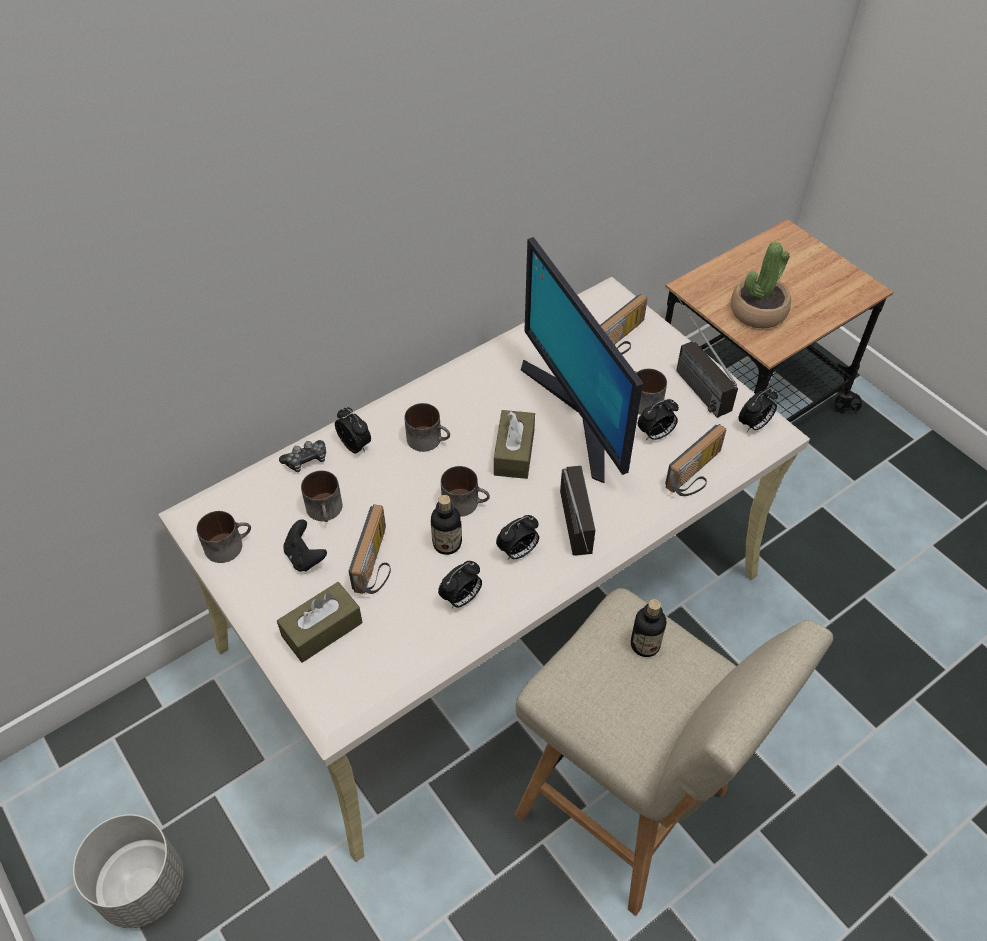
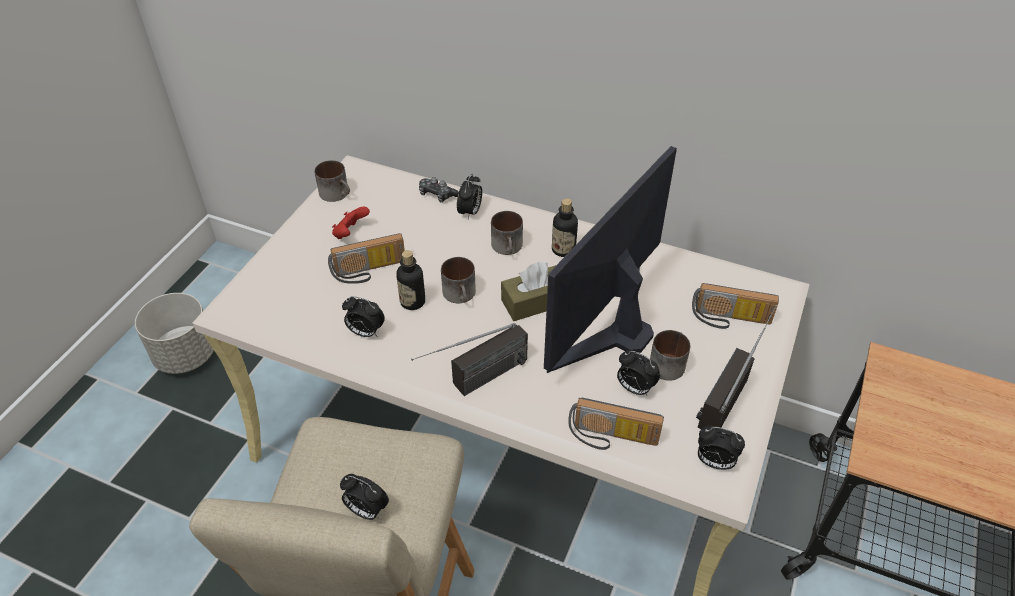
camera: 60 degrees right, 5 degrees down
brown tissue box [277,582,362,663] -> none
black game controller [283,519,327,572] -> red game controller [332,207,370,239]
mug [301,470,342,522] -> none
alarm clock [496,515,539,559] -> alarm clock moved to [340,474,389,520]
bottle [631,599,666,657] -> bottle moved to [552,199,578,257]
potted plant [731,242,791,329] -> none

